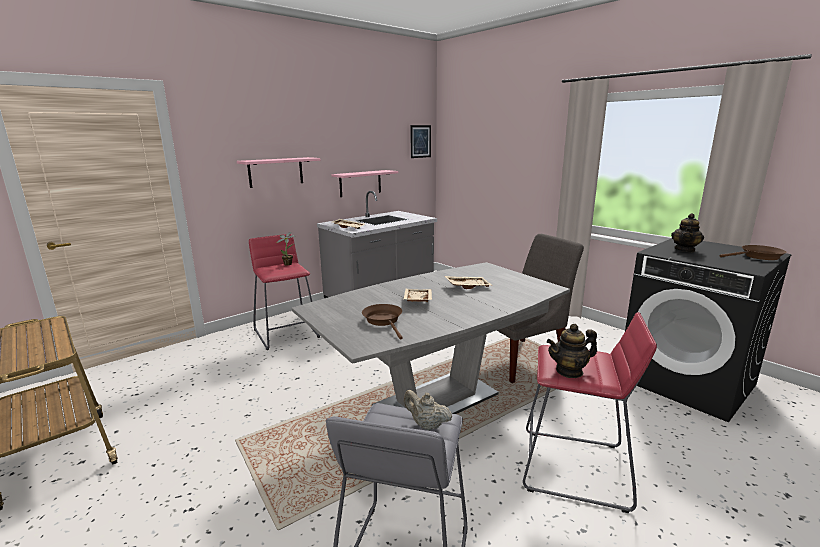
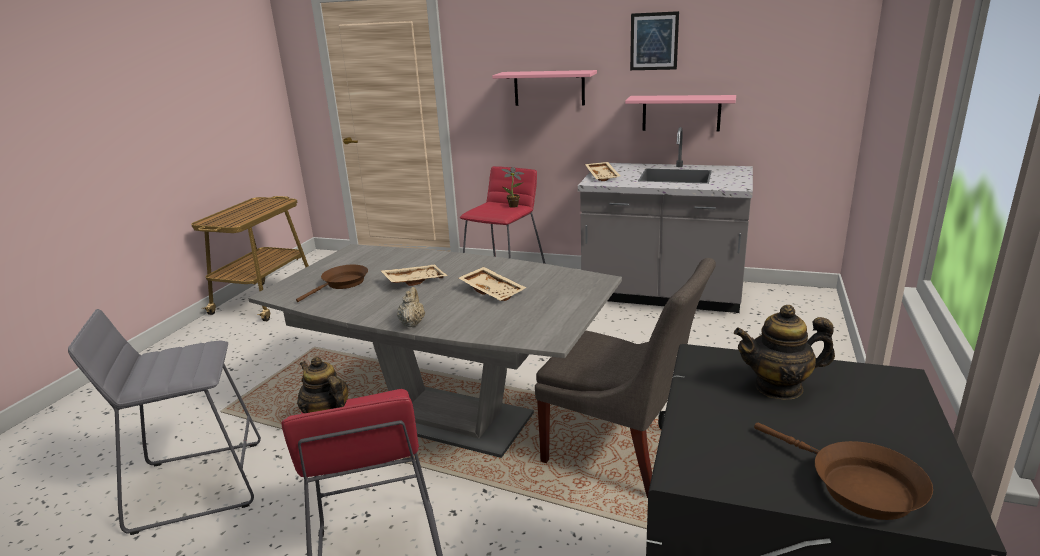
camera: 60 degrees right, 5 degrees up
beige teapot [404,390,452,431] -> beige teapot moved to [397,287,425,327]
picture [410,125,431,158] -> picture moved to [630,11,679,70]

